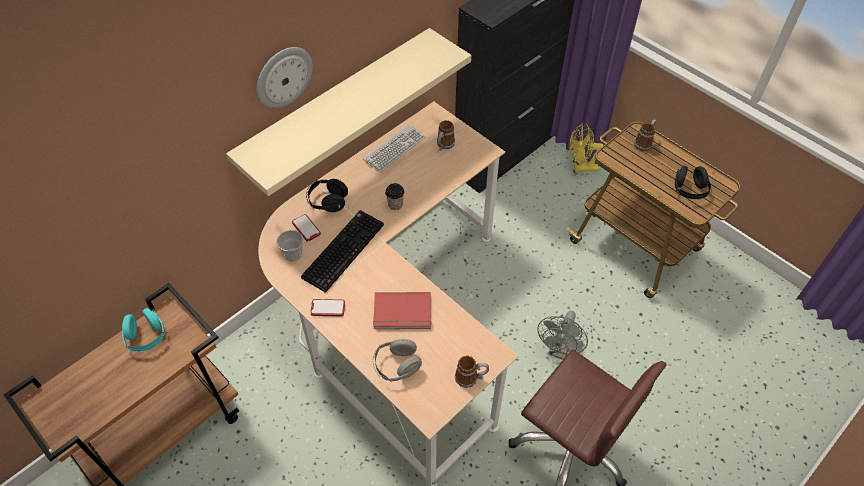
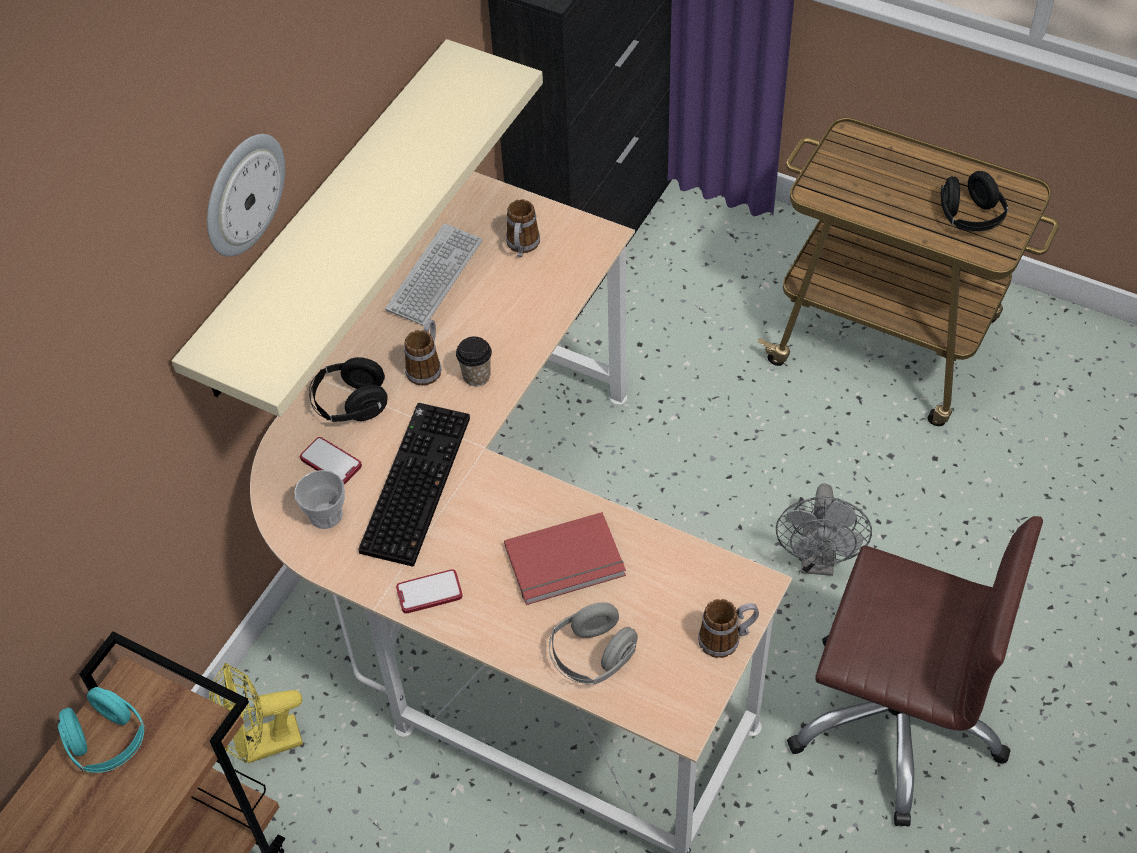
camera: 15 degrees left, 0 degrees up
yellow fan [569,123,603,172] -> yellow fan moved to [209,663,303,763]
mug [634,120,656,151] -> mug moved to [404,319,441,386]

